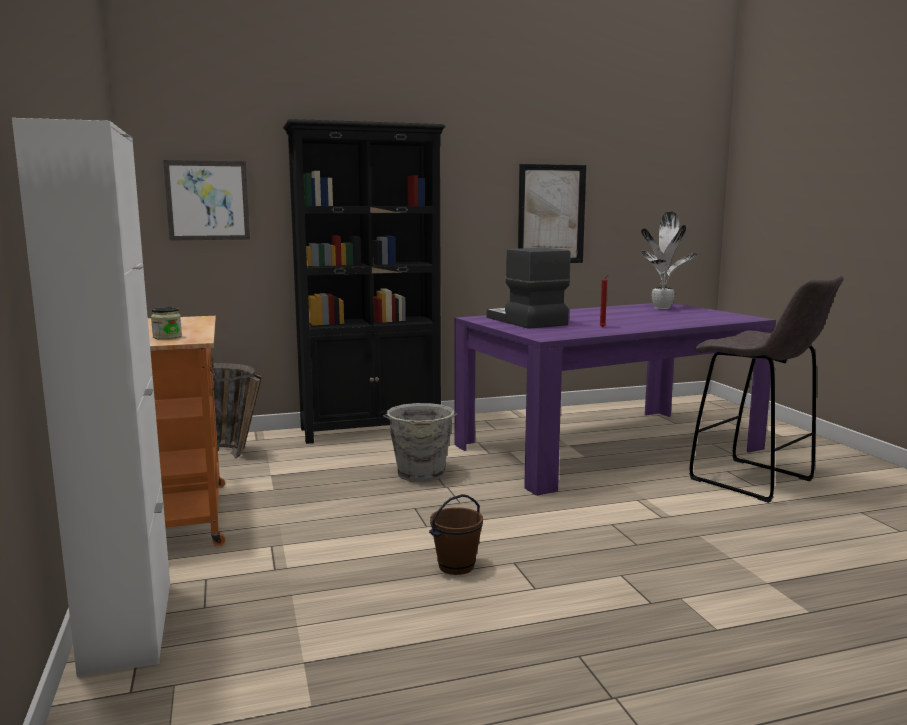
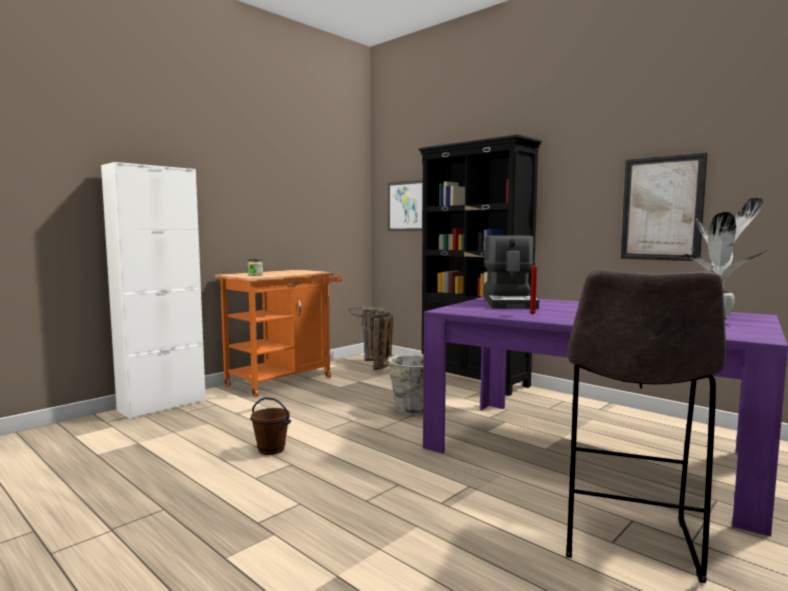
camera: 60 degrees right, 5 degrees down
coffee machine [487,248,571,329] -> coffee machine turned 150 degrees clockwise [484,236,539,309]

